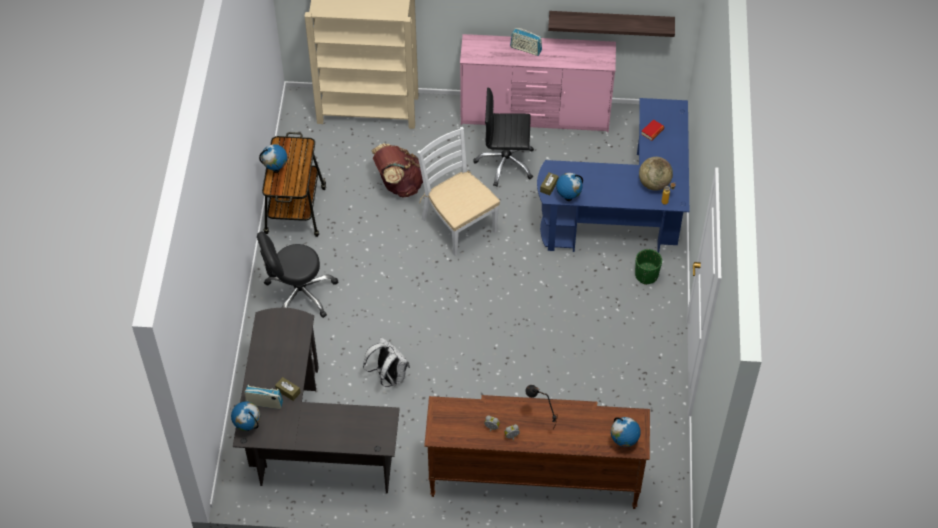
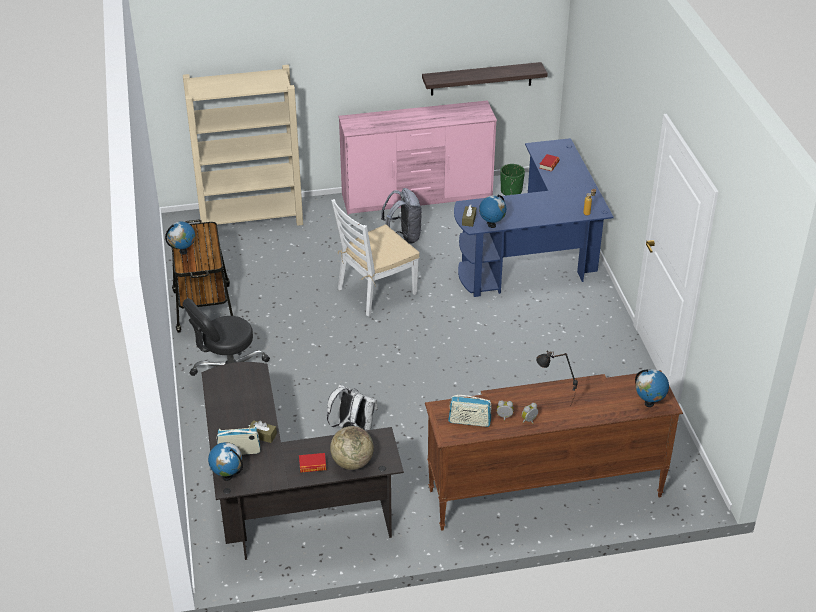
camera: 15 degrees left, 15 degrees down
brown backpack [371,143,423,198] -> none
white chair [417,127,500,256] -> white chair turned 75 degrees counterclockwise [331,199,419,316]
black office chair [473,88,534,187] -> grey backpack [381,188,422,244]
radio [510,28,542,56] -> radio moved to [448,394,492,427]
green planter [635,249,662,285] -> green planter moved to [500,164,525,195]
globe [639,157,673,191] -> globe moved to [330,426,374,470]
none -> book [299,453,326,473]

